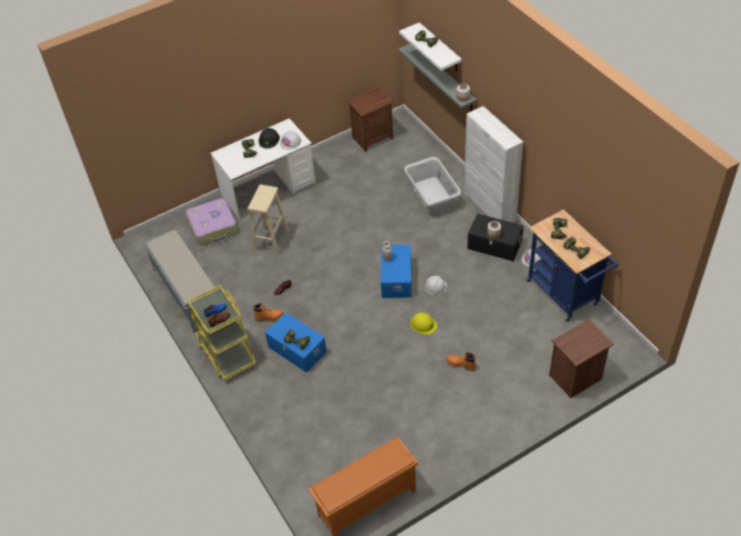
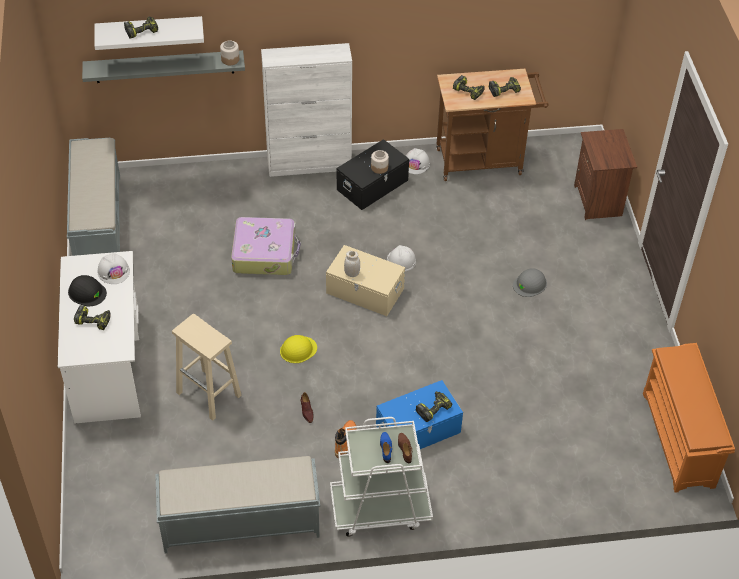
camera: 70 degrees left, 0 degrees up
suitcase [186,198,238,245] -> suitcase moved to [231,217,301,275]
yellow cart [188,285,256,380] -> white cart [330,417,433,536]
brown nightstand [346,86,394,152] -> grey bench [67,138,120,256]
blue storage box [380,245,412,298] -> beige storage box [326,245,405,316]
grey laundry basket [404,157,461,215] -> none
yellow hard hat [410,313,437,335] -> yellow hard hat moved to [280,335,317,363]
orange boot [446,352,476,371] -> grey hard hat [513,268,547,297]
blue cart [527,209,618,321] -> brown cart [436,69,549,181]

